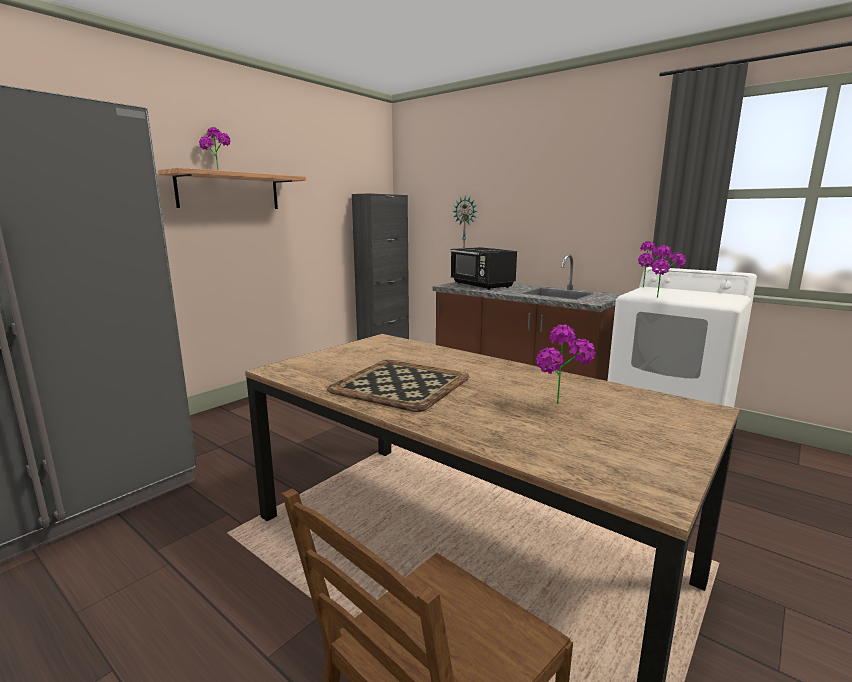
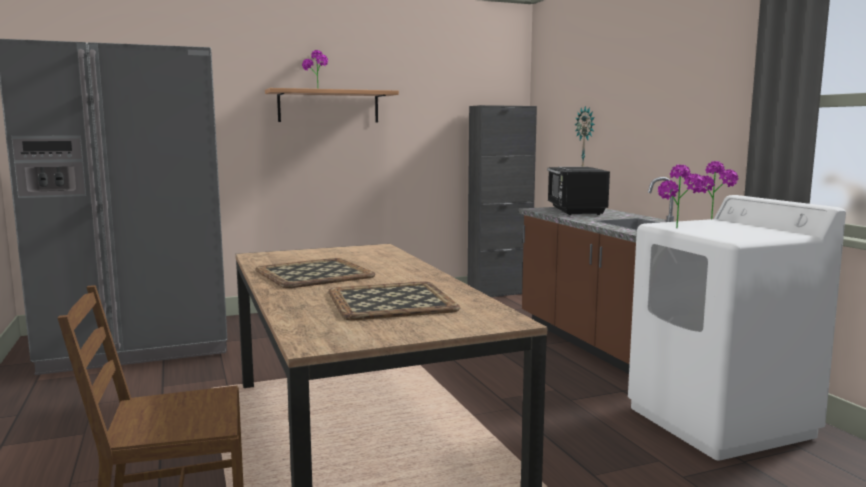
camera: 30 degrees right, 5 degrees down
potted plant [536,324,596,404] -> tray [329,282,460,320]

